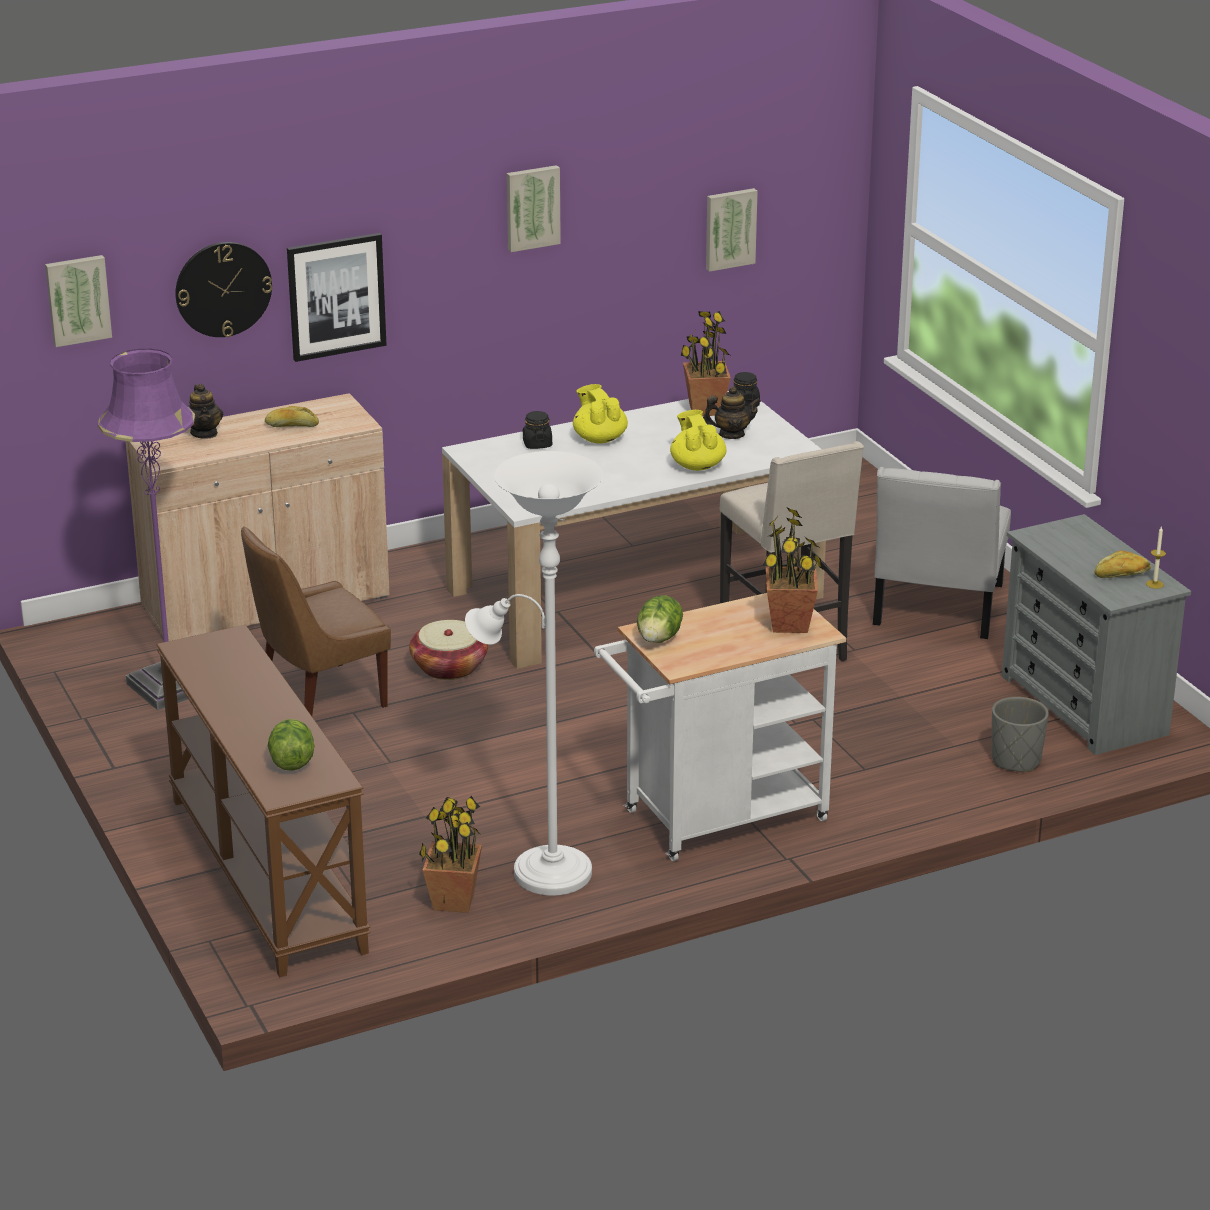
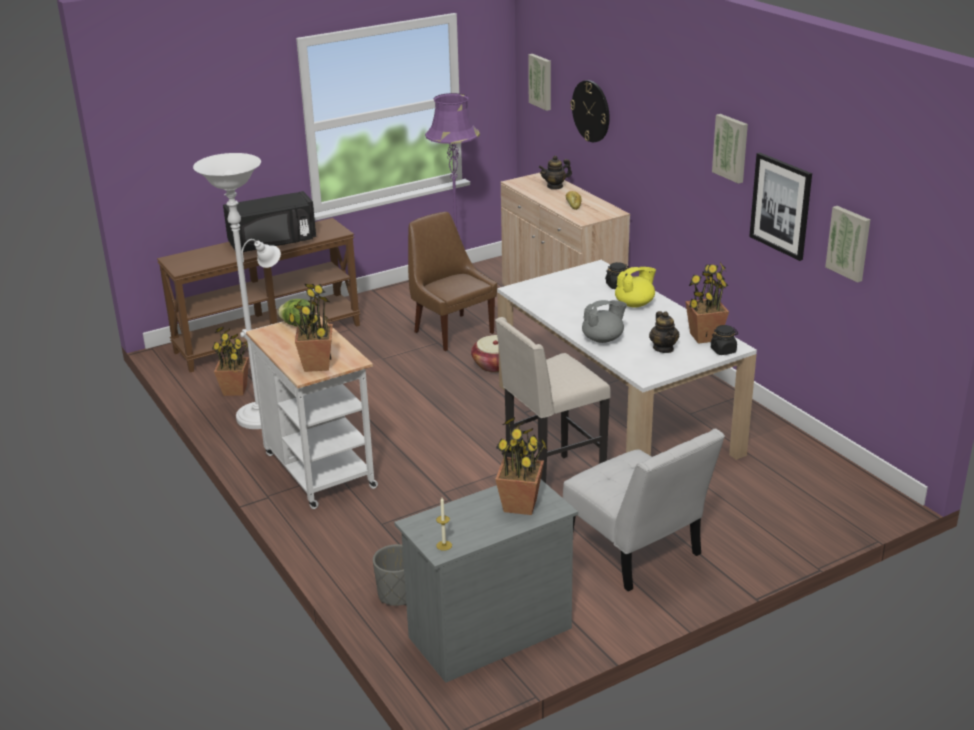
camera: 85 degrees right, 0 degrees up
lettuce [268,719,315,771] -> none
picture [287,233,386,362] -> picture moved to [749,153,812,261]
yellow teapot [670,410,726,471] -> grey teapot [582,300,627,343]
white chair [873,467,1011,639] -> white chair turned 135 degrees counterclockwise [563,429,725,592]
bread [1094,550,1151,578] -> none
none -> black microwave [223,191,316,252]
none -> potted plant [495,417,548,515]

